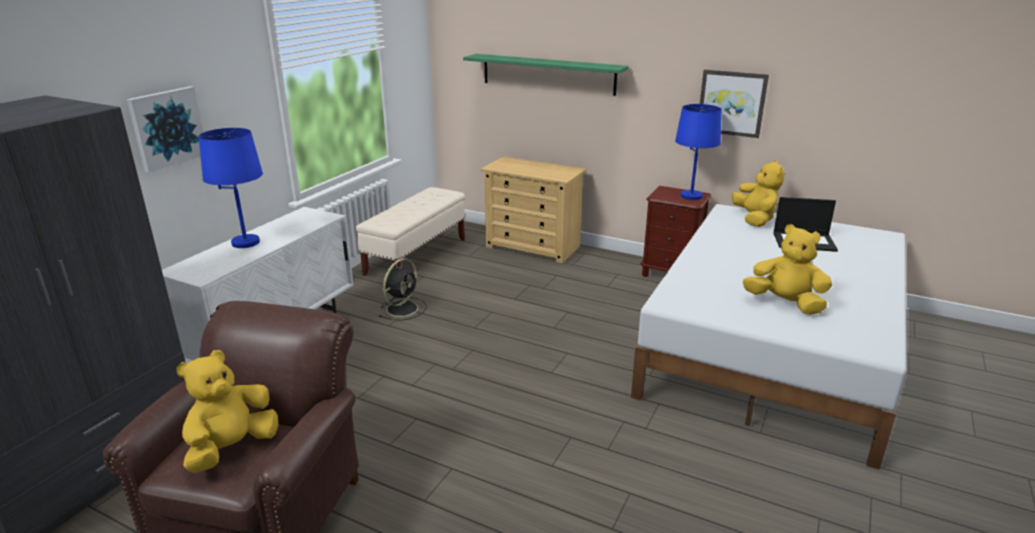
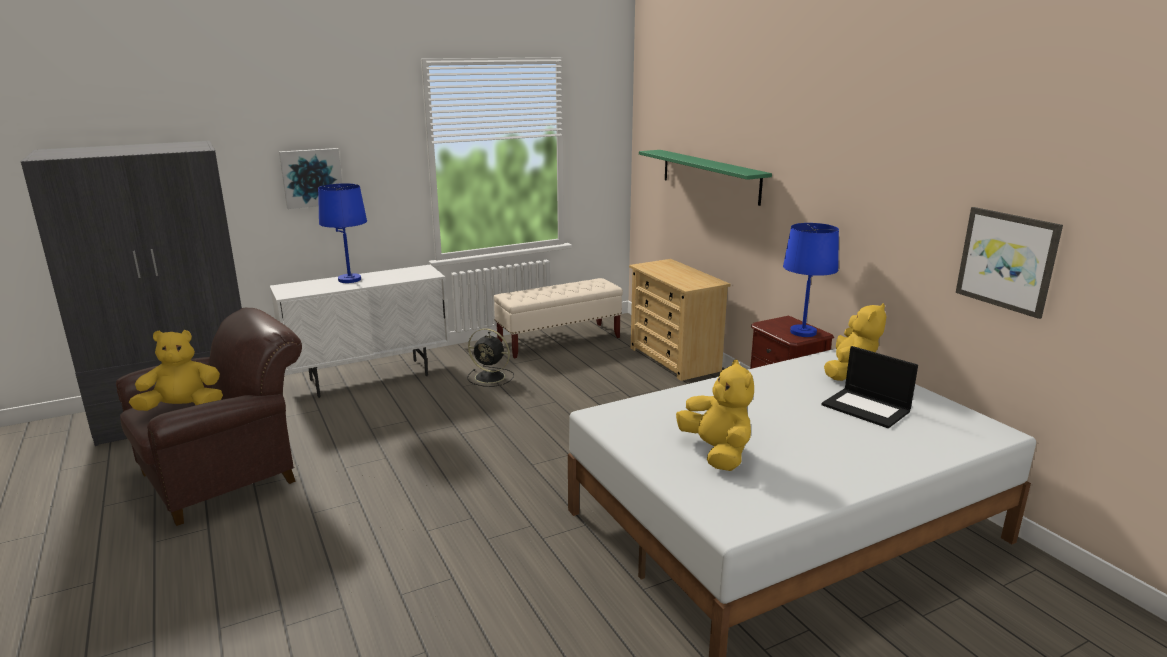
camera: 35 degrees right, 5 degrees down
black fan [379,259,426,320] -> black fan turned 45 degrees clockwise [467,328,514,387]
picture [700,69,769,138] -> picture moved to [956,207,1063,319]

